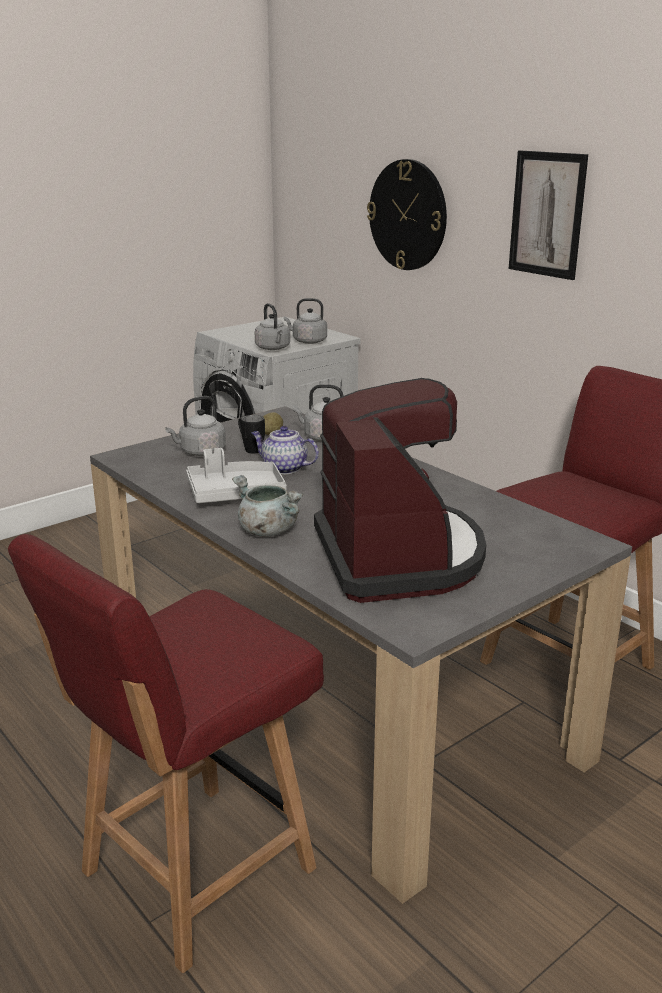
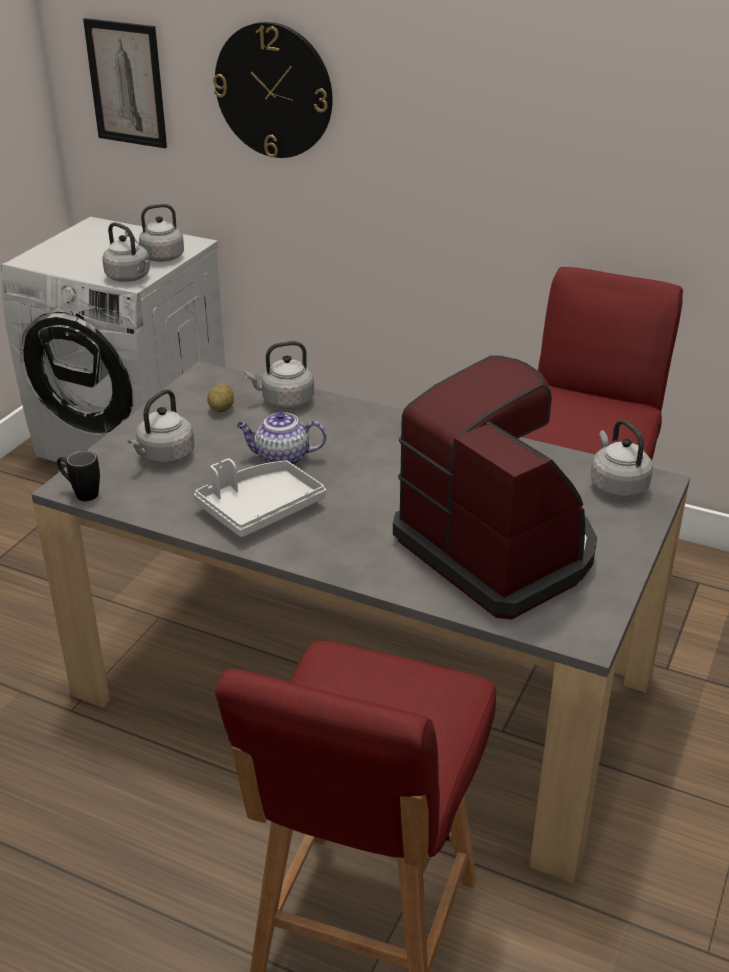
camera: 25 degrees left, 10 degrees up
grey cooking pot [232,475,303,536] -> none
black mug [238,415,265,454] -> black mug moved to [57,450,100,501]
picture [509,150,588,280] -> picture moved to [83,18,167,148]
none -> grey kettle [591,420,653,498]

